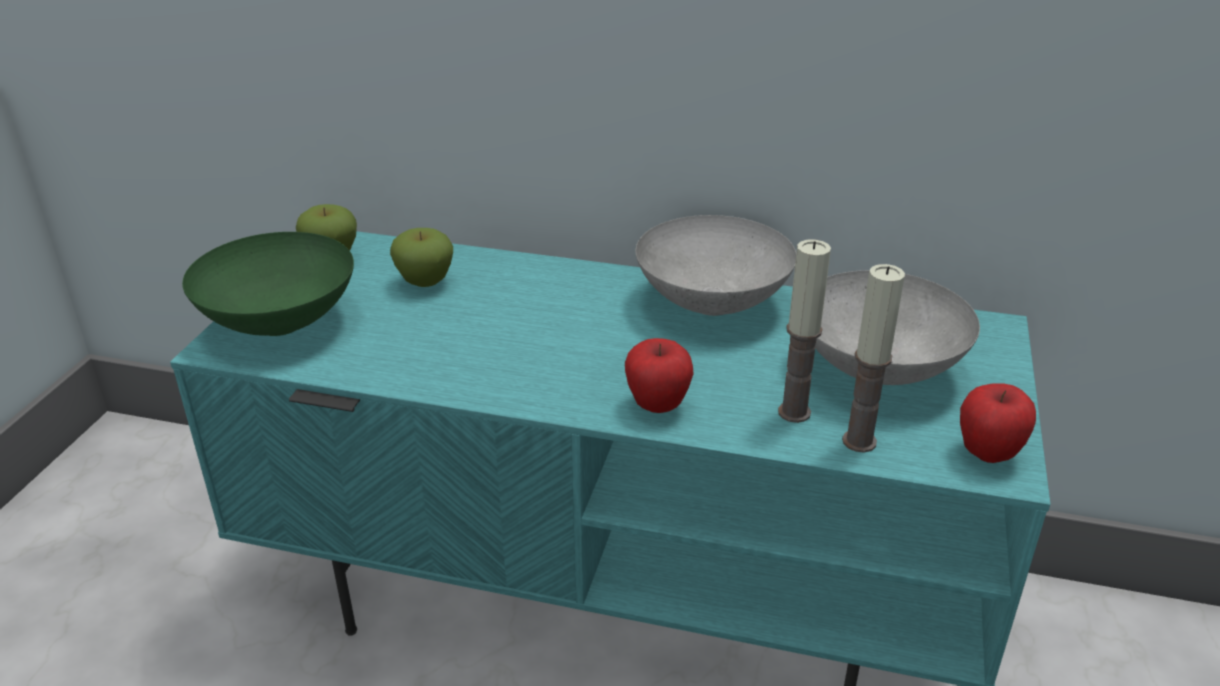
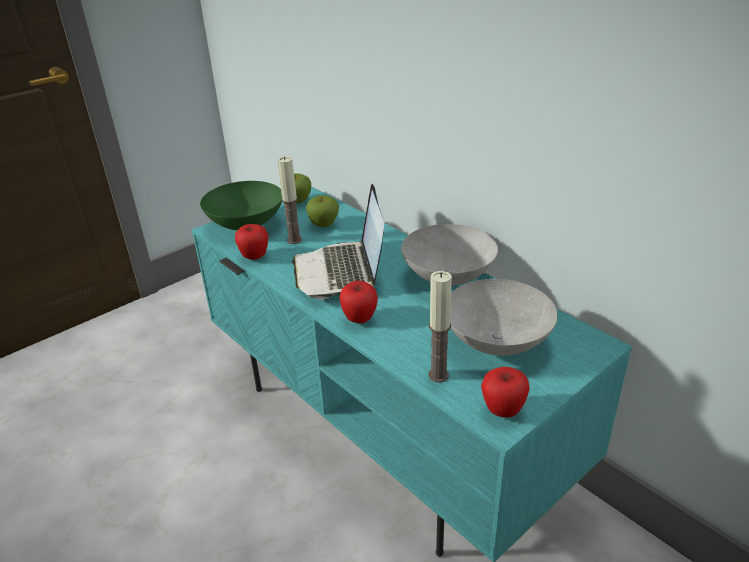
camera: 35 degrees right, 0 degrees up
candle [778,239,831,423] -> candle moved to [277,157,302,244]
none -> apple [235,224,269,260]
none -> laptop [292,184,384,300]

